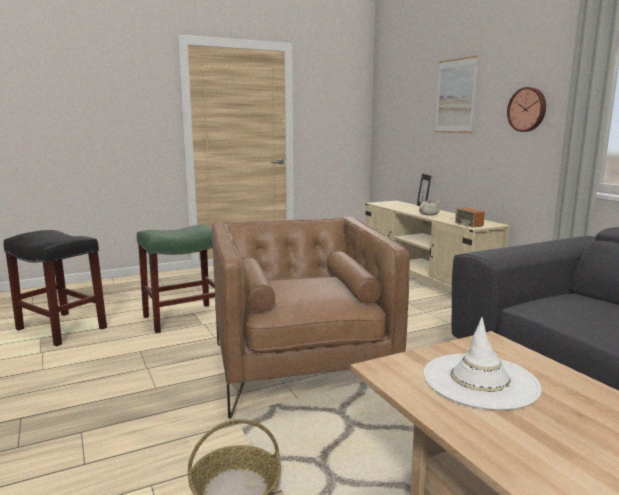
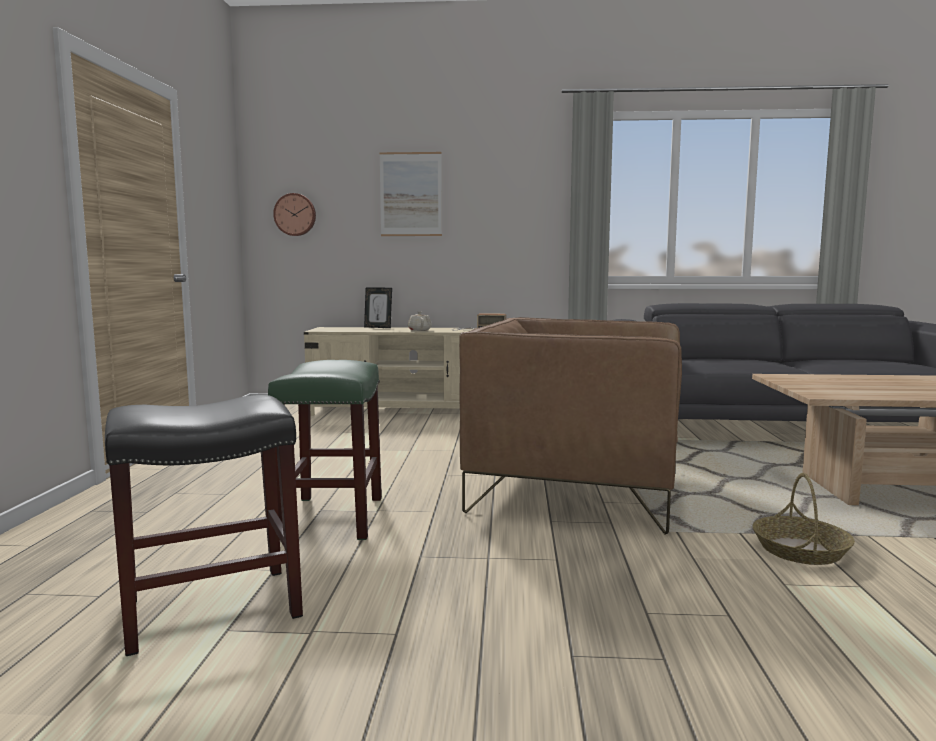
camera: 60 degrees left, 5 degrees down
white hat [424,317,542,410] -> none
wall clock [507,87,546,132] -> wall clock moved to [273,193,316,236]

